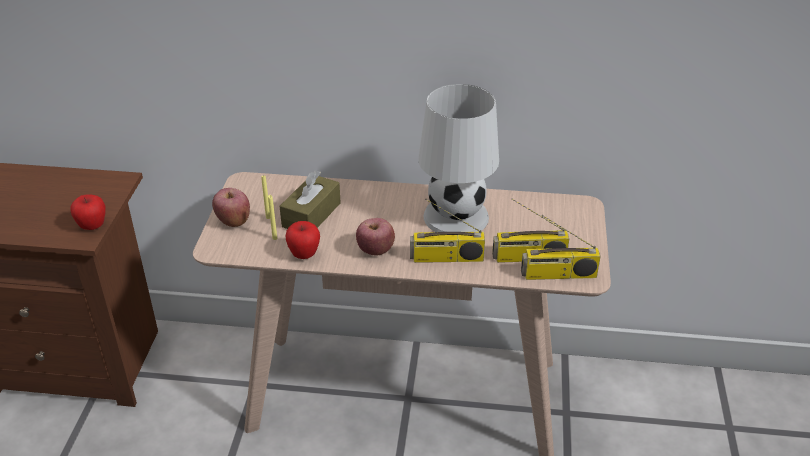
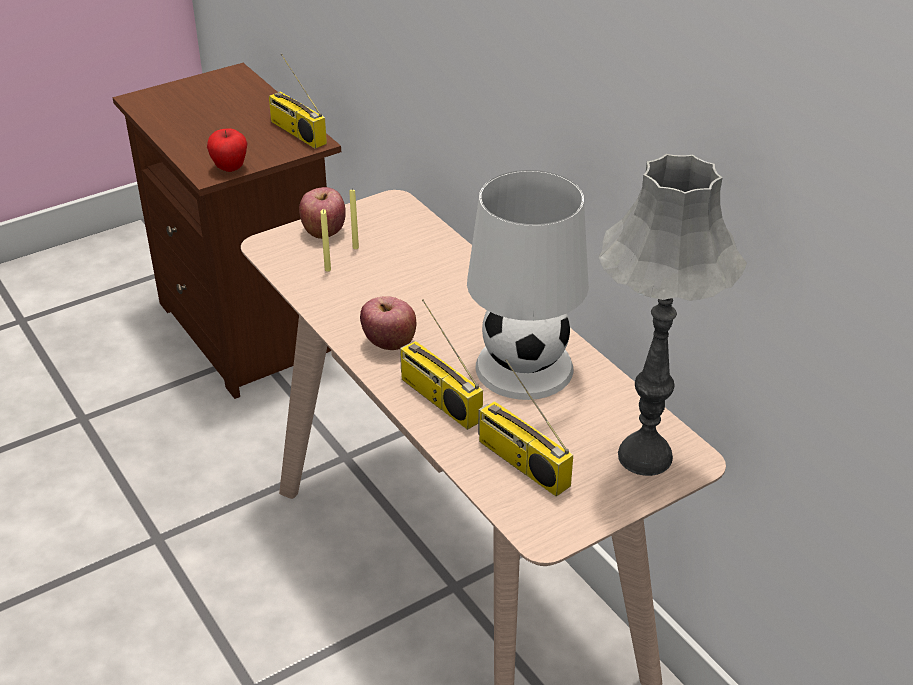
camera: 50 degrees right, 0 degrees up
brown tissue box [280,170,341,229] -> none
apple [286,221,320,259] -> none
radio [521,215,601,280] -> radio moved to [269,54,327,149]
none -> grey table lamp [598,154,747,476]

